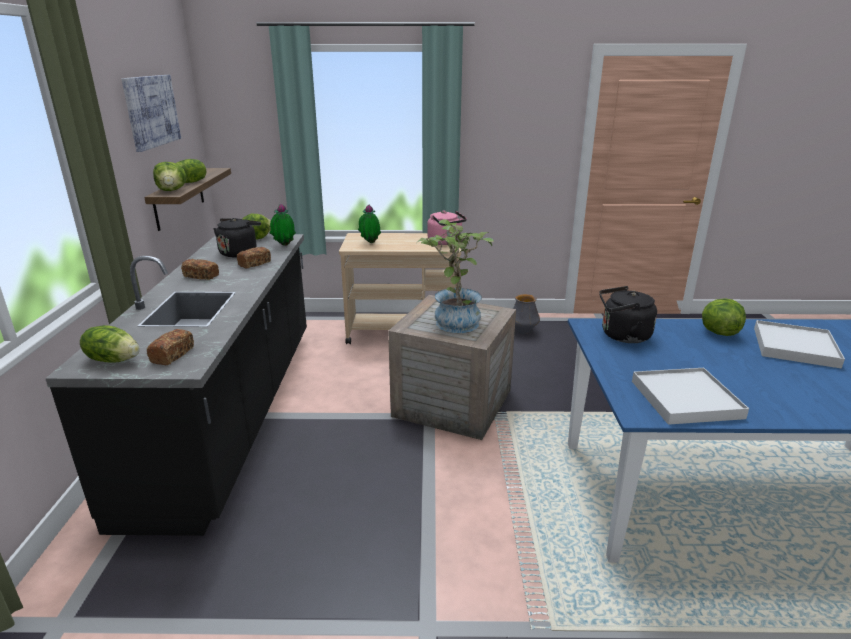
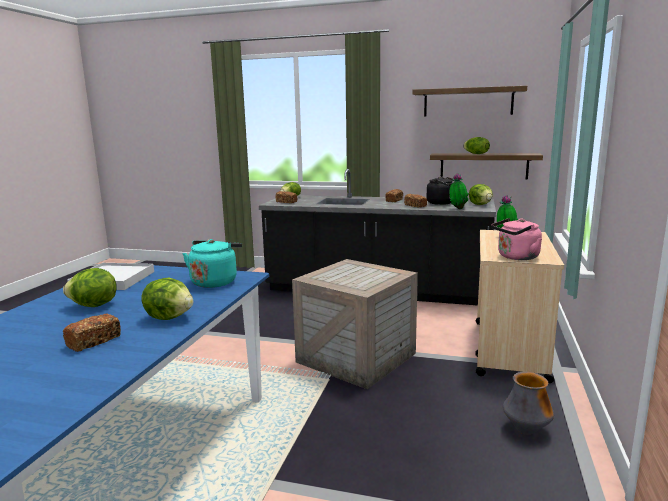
camera: 105 degrees right, 10 degrees down
picture [121,75,181,152] -> shelf [412,86,527,117]
lettuce [153,162,186,191] -> lettuce moved to [63,268,117,307]
potted plant [418,219,494,333] -> none
black kettle [599,286,657,343] -> turquoise kettle [182,239,242,288]
white tray [754,320,845,369] -> bread [63,314,121,352]

